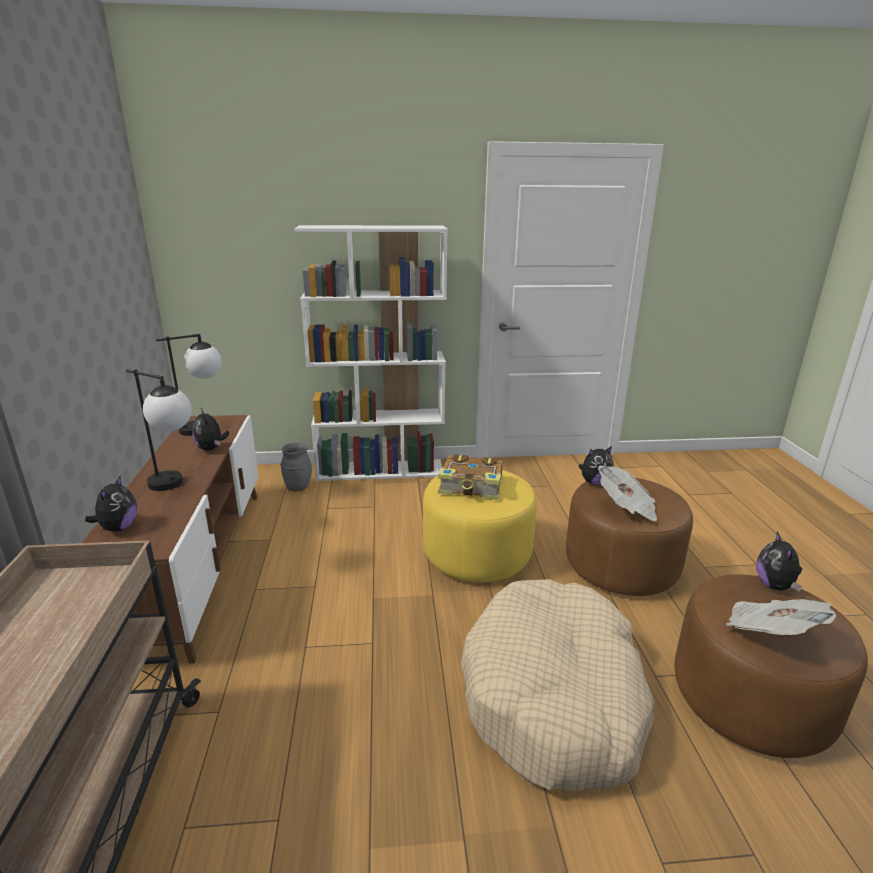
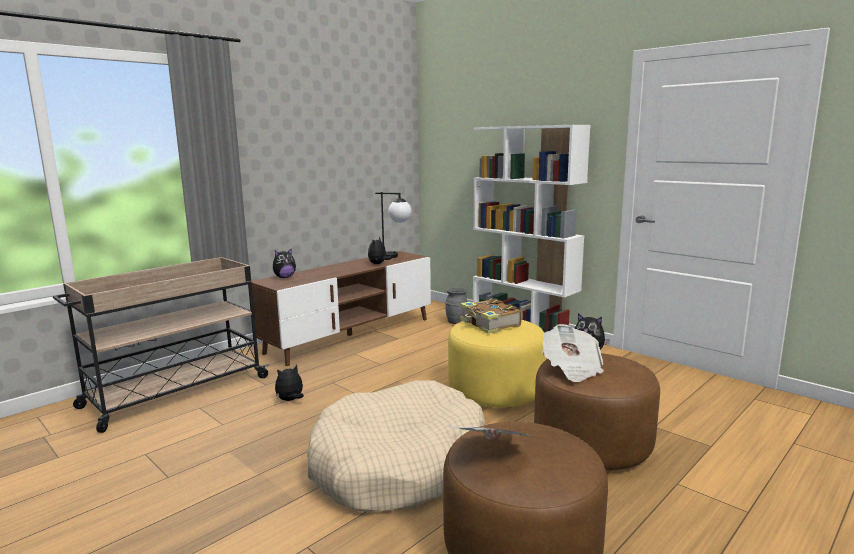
camera: 50 degrees right, 10 degrees down
table lamp [126,370,191,491] -> none
plush toy [756,532,802,592] -> plush toy moved to [275,365,304,401]

